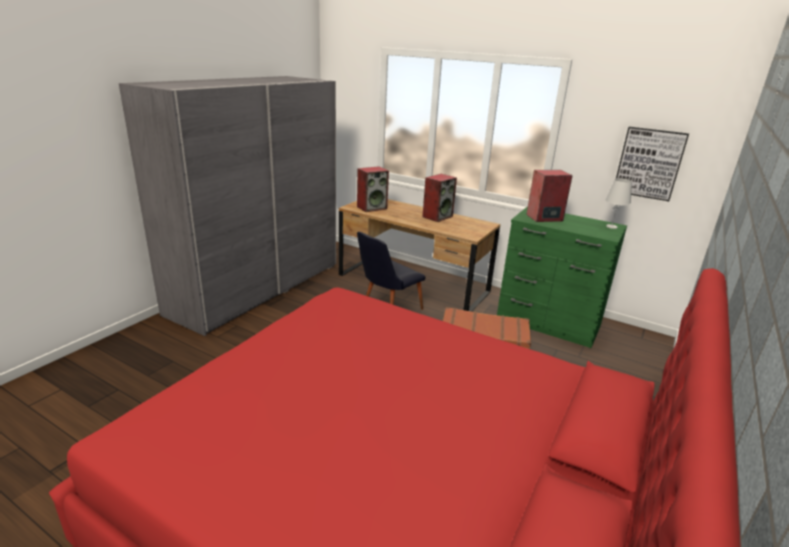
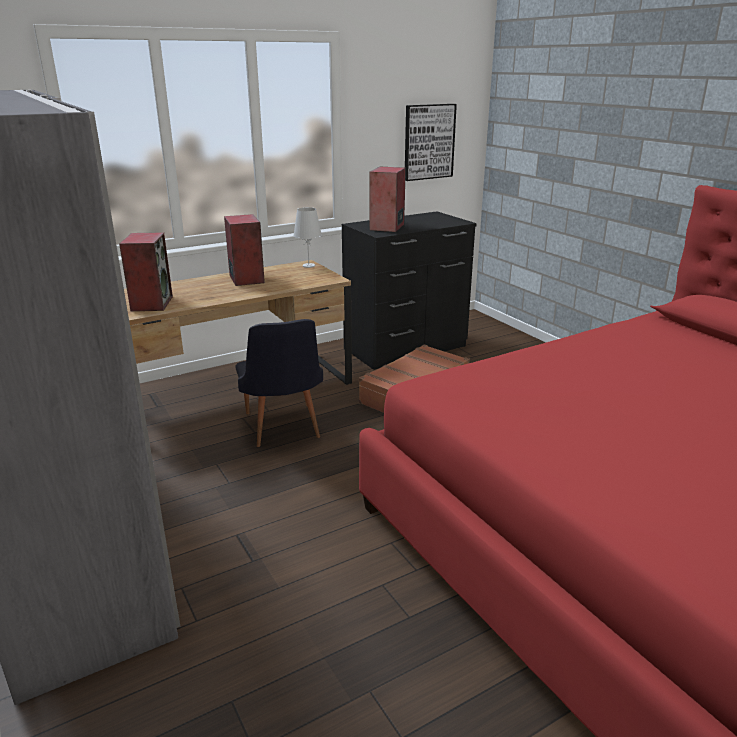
camera: 60 degrees left, 0 degrees up
green dresser [497,206,627,348] -> black dresser [342,211,477,370]
white table lamp [605,178,632,229] -> white table lamp moved to [293,207,322,268]

